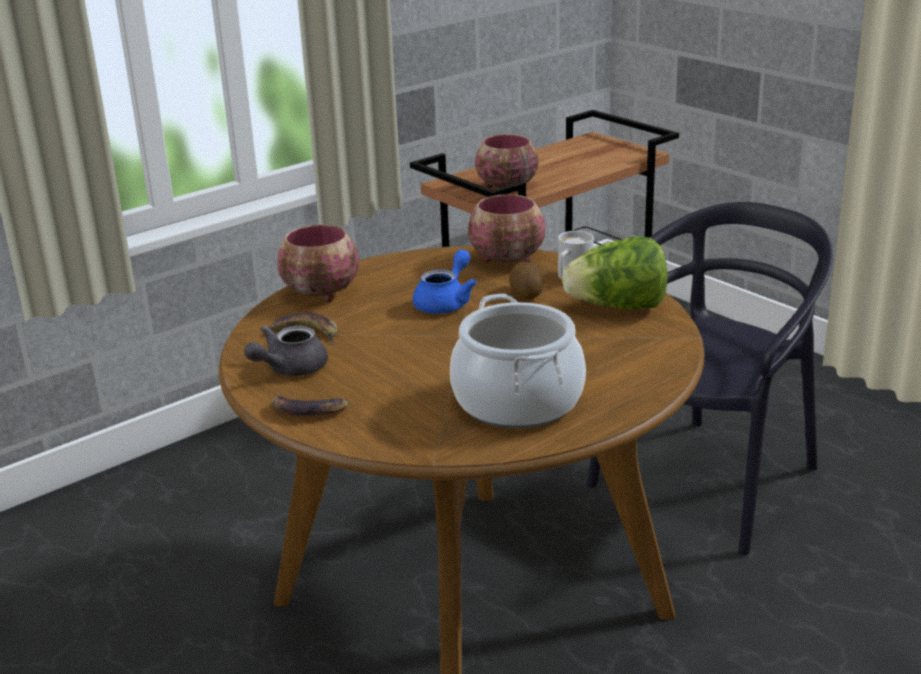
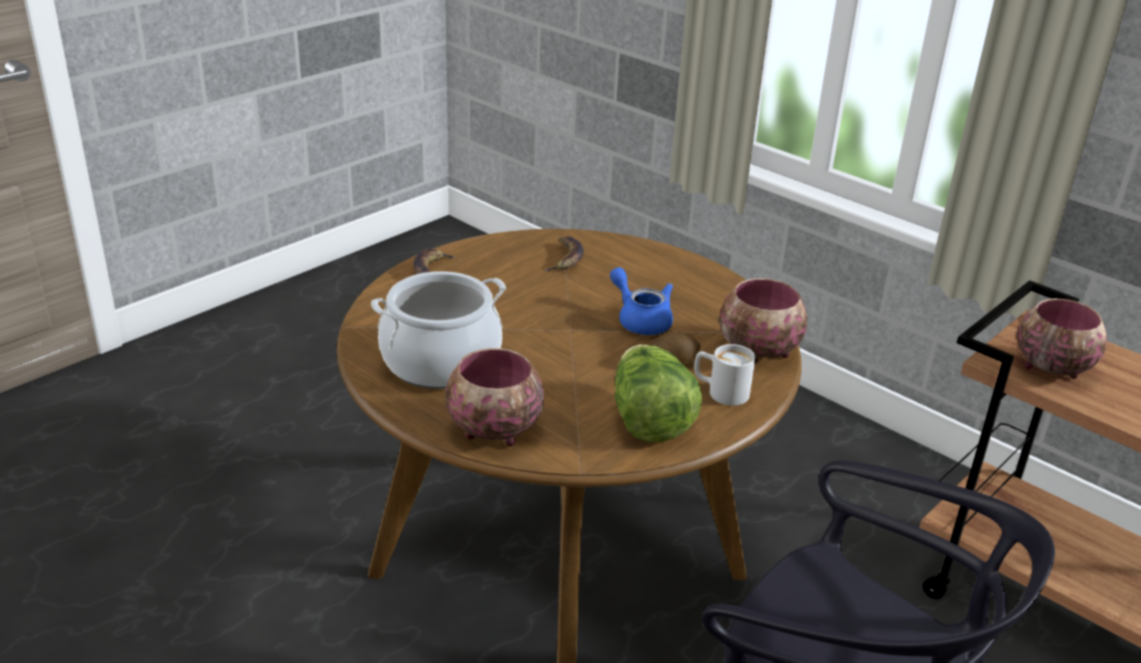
camera: 80 degrees right, 5 degrees up
grey teapot [244,325,328,376] -> none
bowl [277,225,359,302] -> bowl moved to [445,348,544,446]
blue teapot [413,249,477,314] -> blue teapot turned 150 degrees counterclockwise [610,267,673,335]

